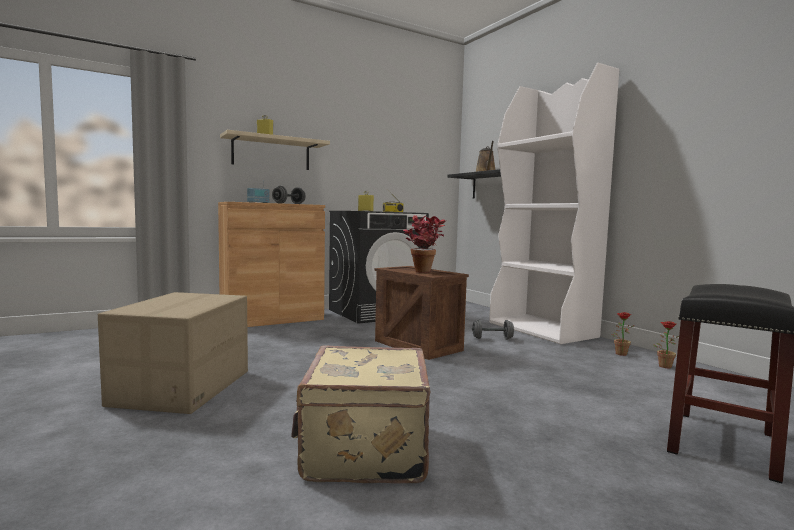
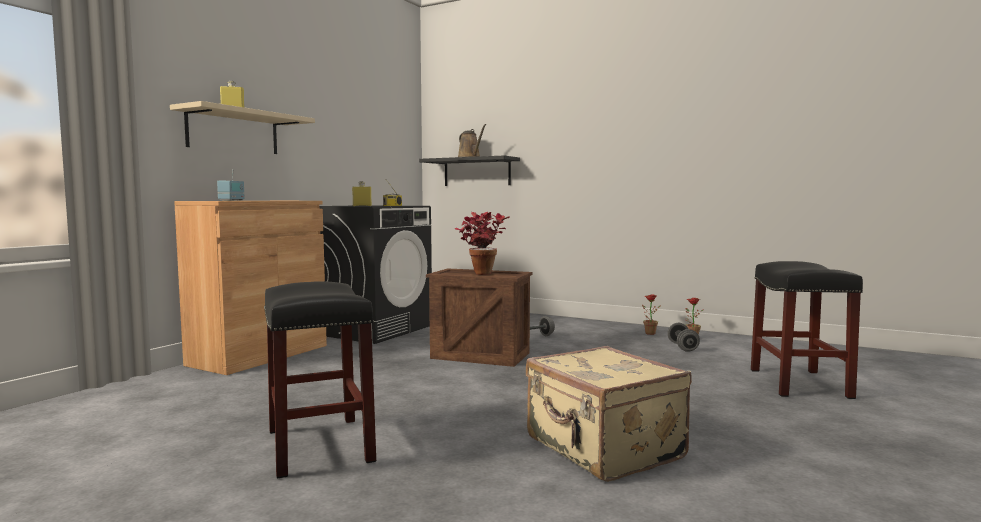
camera: 30 degrees left, 0 degrees up
cardboard box [98,292,248,414] -> black stool [264,281,376,478]
grey dumbbell [272,186,306,204] -> grey dumbbell moved to [667,323,700,352]
white bookcase [489,63,619,344] -> none

